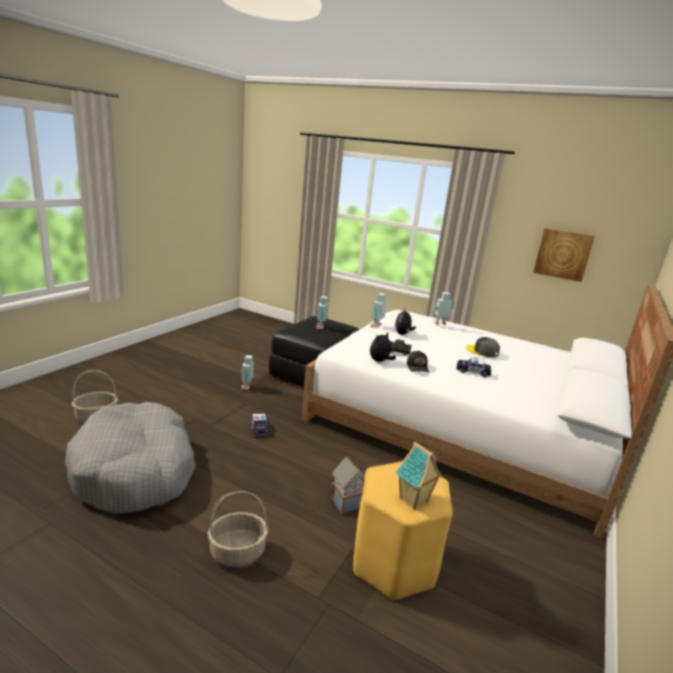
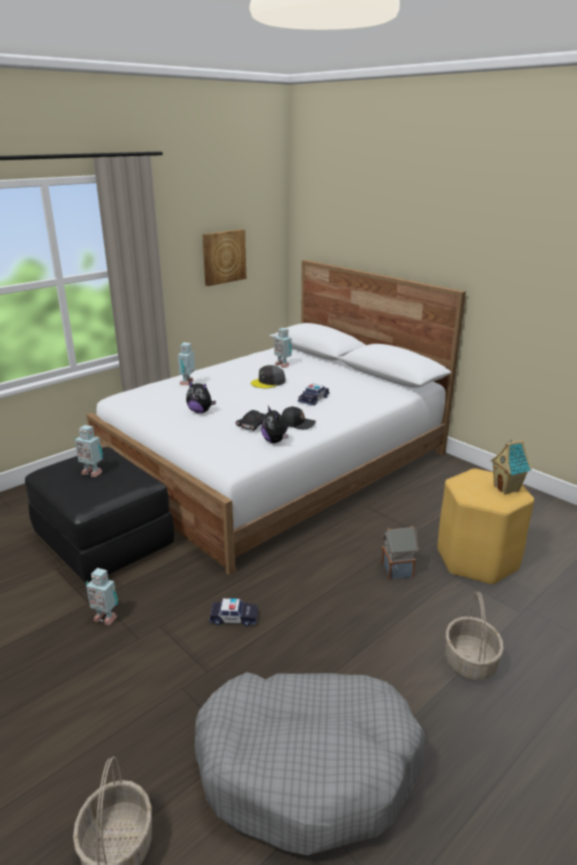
camera: 70 degrees left, 5 degrees up
toy robot [370,293,387,328] -> toy robot moved to [274,328,292,368]

